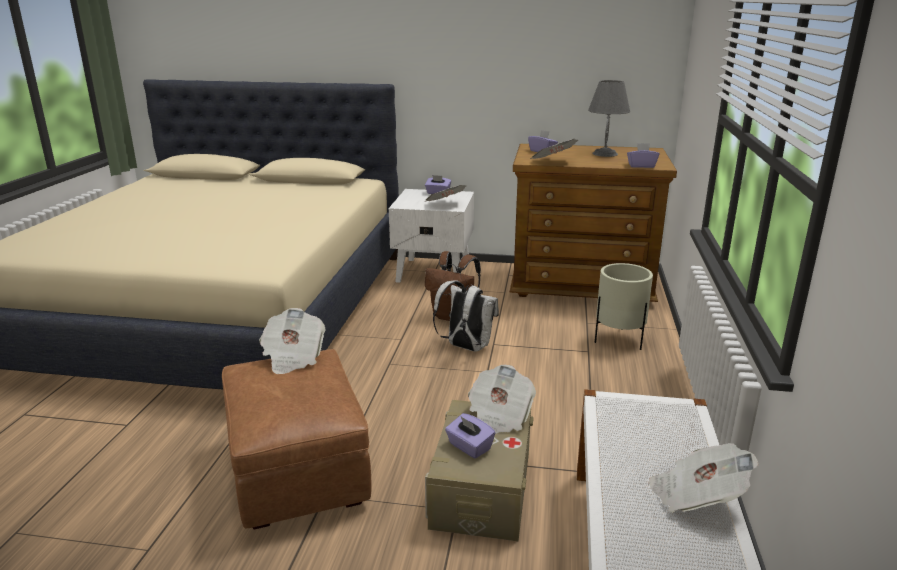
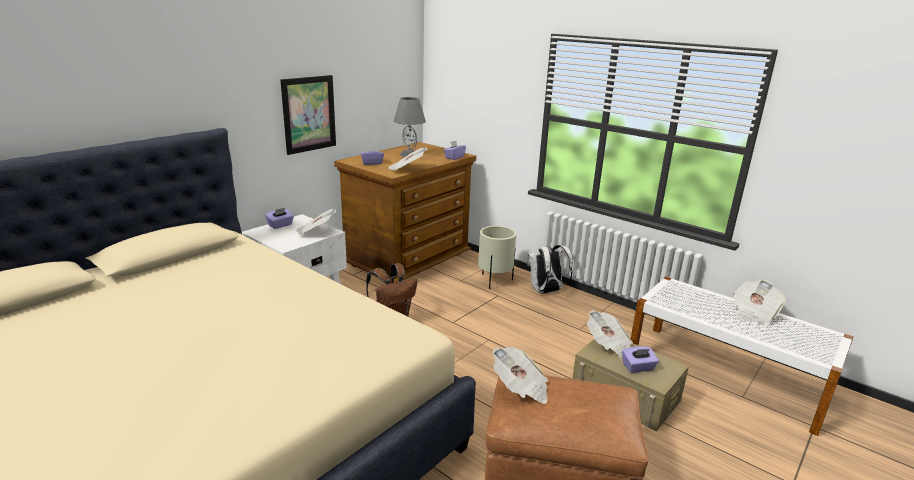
camera: 60 degrees left, 0 degrees up
white backpack [433,280,499,352] -> white backpack moved to [527,245,573,294]
none -> picture [280,75,336,155]

